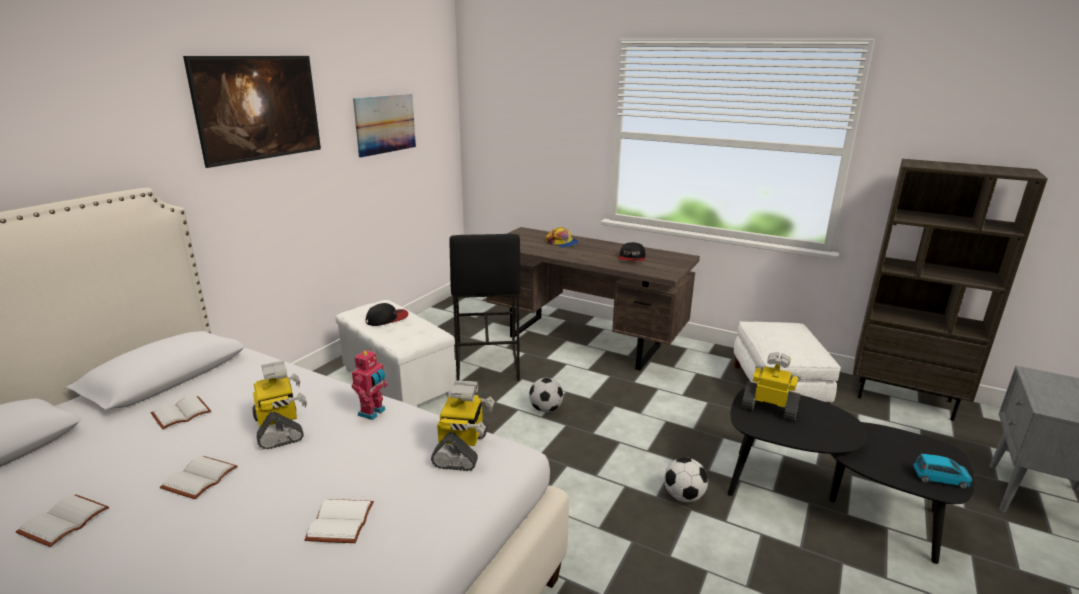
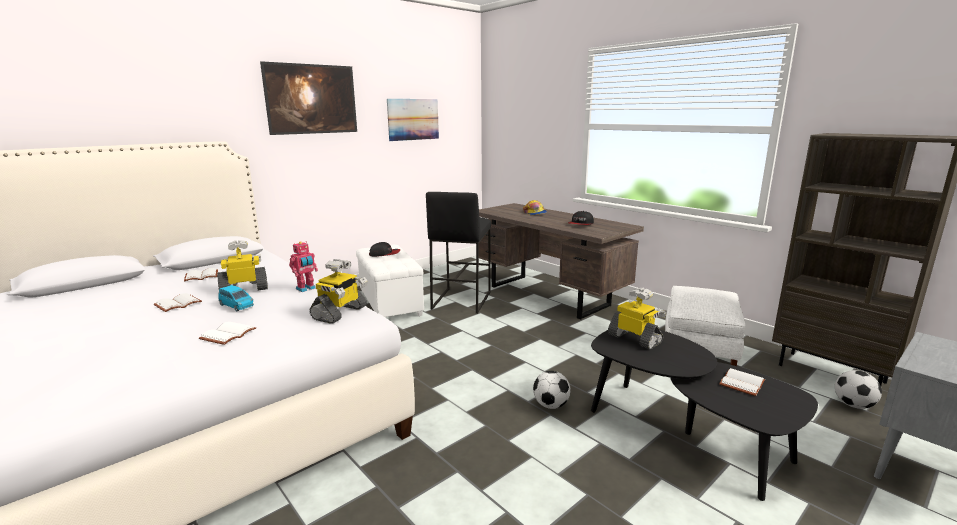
camera: 20 degrees right, 5 degrees down
white book [16,494,109,547] -> white book moved to [719,368,765,396]
toy robot [253,360,307,449] -> toy robot turned 105 degrees counterclockwise [217,240,268,291]
football [529,378,564,413] -> football moved to [835,370,882,409]
blue toy car [913,454,972,489] -> blue toy car moved to [219,285,253,311]

